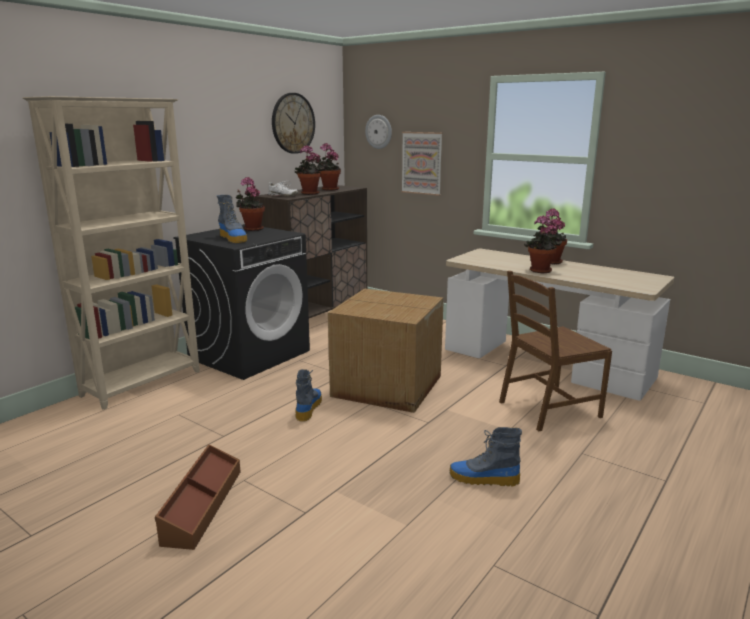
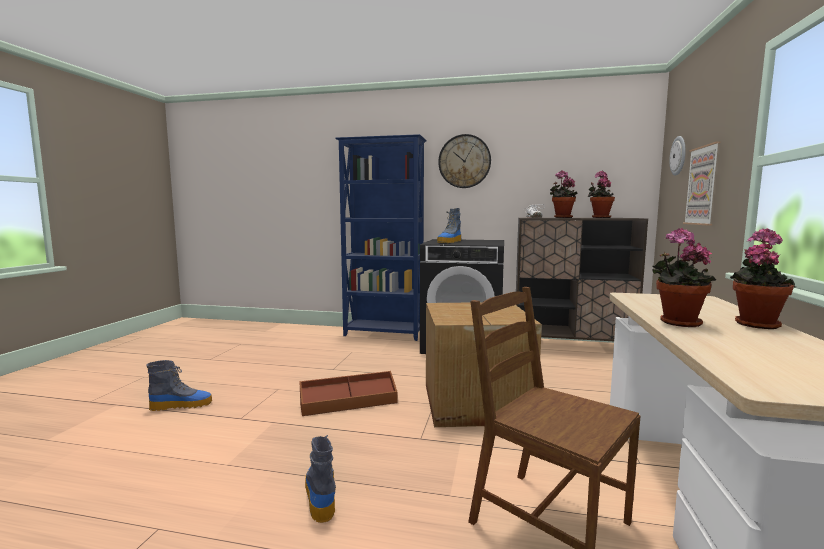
camera: 65 degrees right, 10 degrees down
beige bookcase [23,96,200,410] -> blue bookcase [335,134,427,341]
brown storage box [155,444,241,550] -> brown storage box moved to [299,371,398,416]
potted plant [236,177,265,231] -> none
wall clock [272,93,315,154] -> wall clock moved to [438,134,491,188]
boot [295,369,322,422] -> boot moved to [146,360,212,411]

